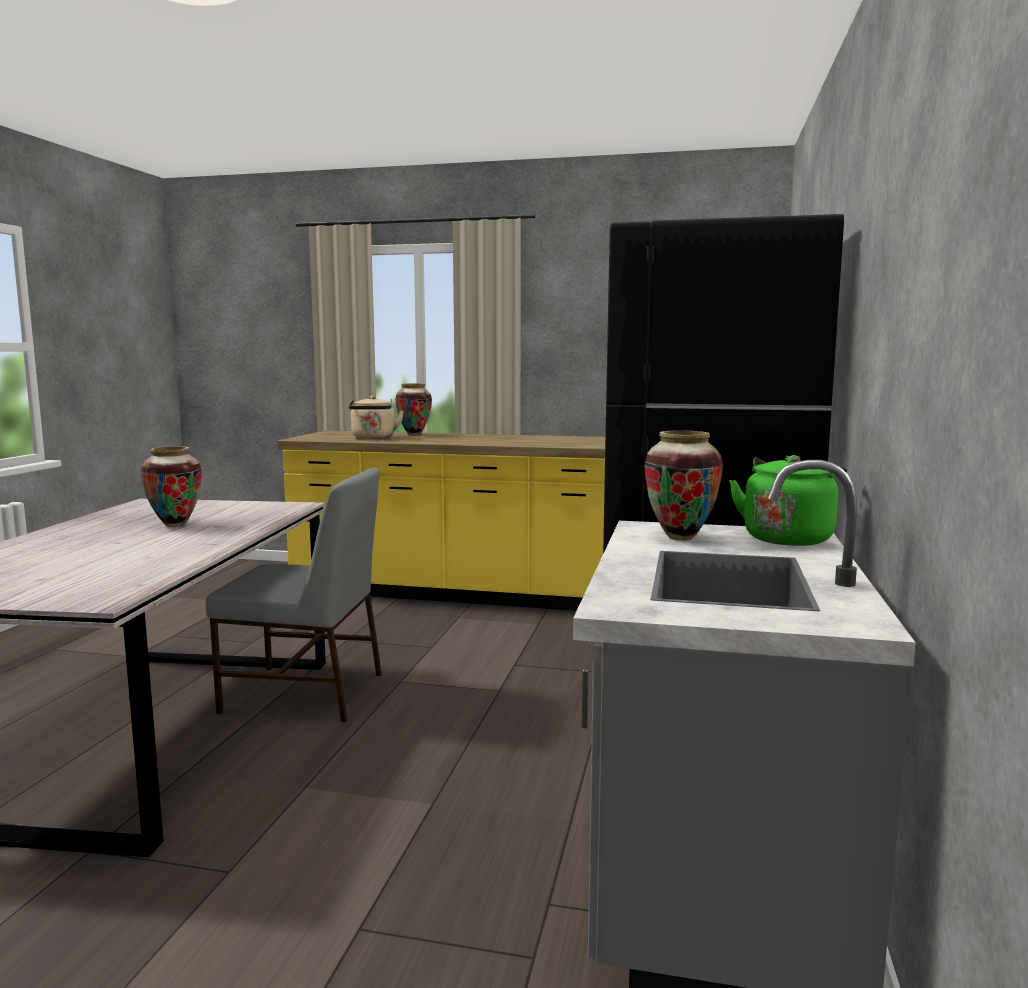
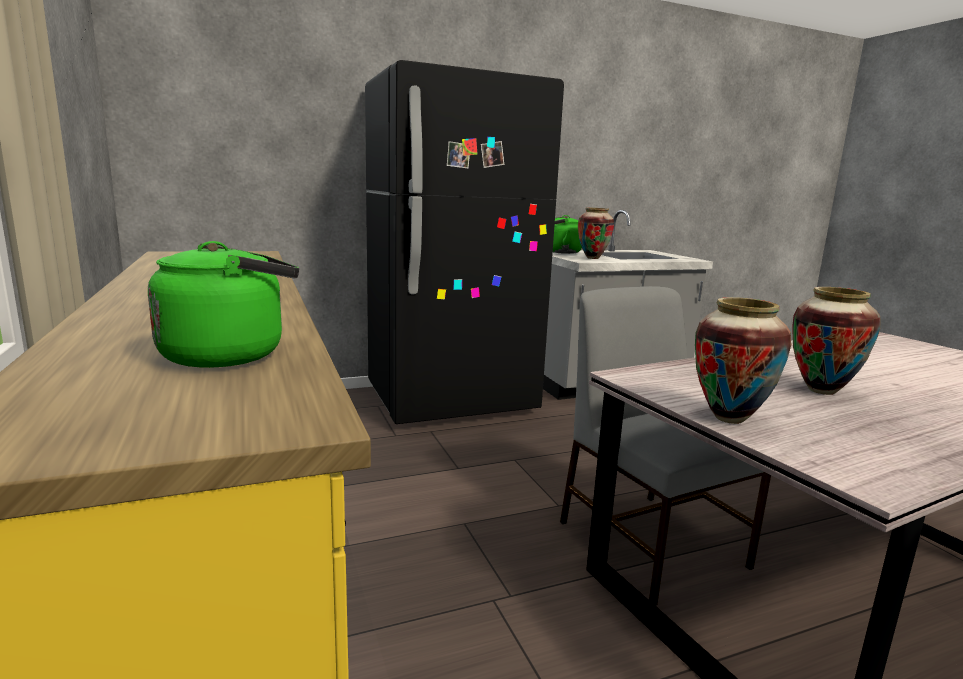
camera: 125 degrees left, 5 degrees up
beige kettle [349,396,404,439] -> green kettle [148,241,299,368]
vase [395,383,432,435] -> vase moved to [695,297,791,424]

